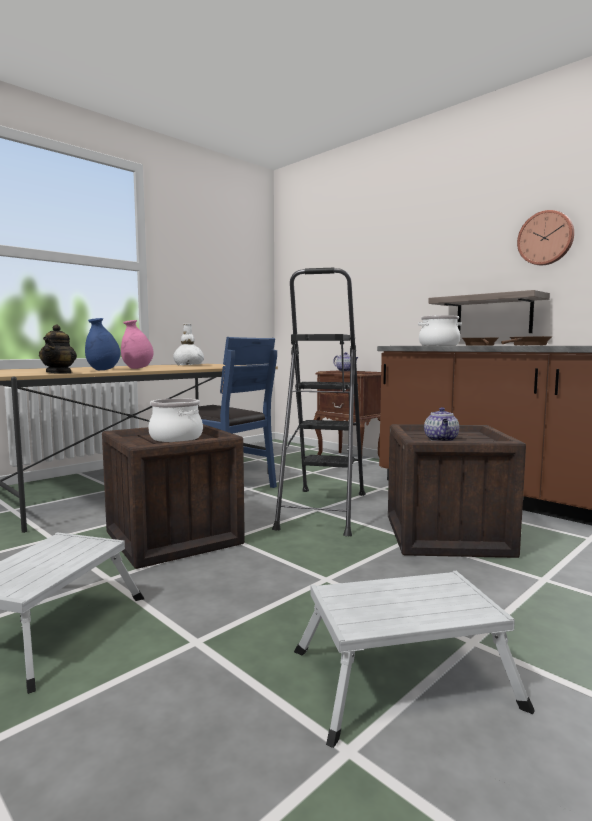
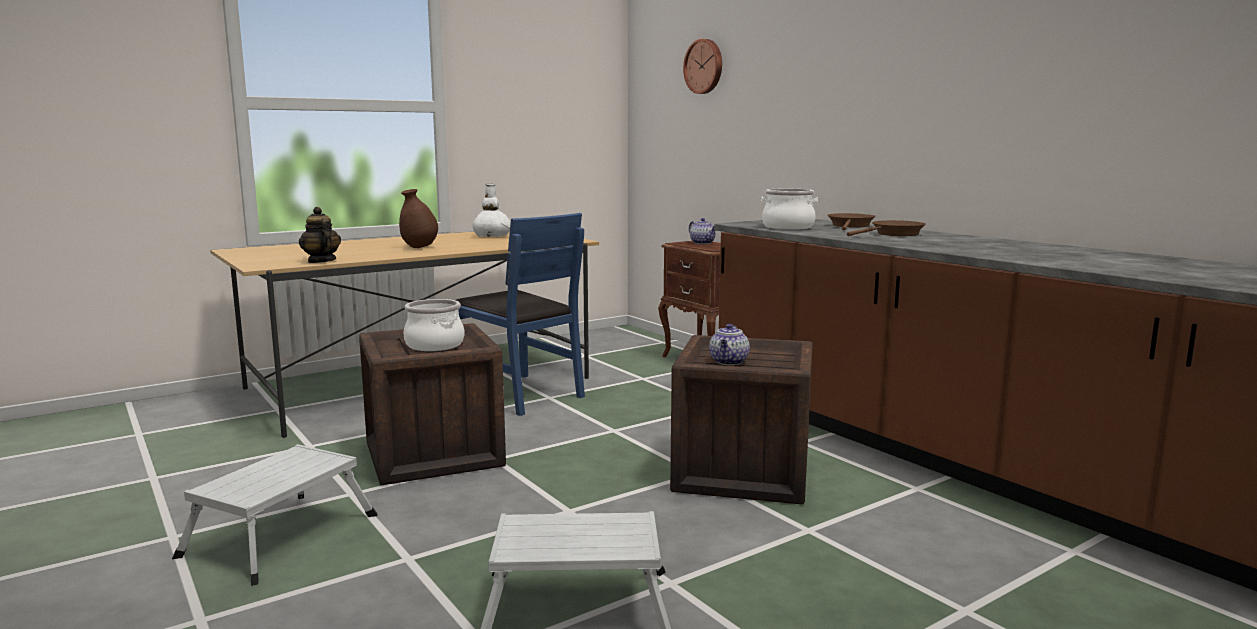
camera: 10 degrees right, 5 degrees up
teapot [39,324,77,374] -> teapot turned 135 degrees clockwise [299,207,341,263]
blue vase [85,318,121,370] -> none
pink vase [121,320,154,369] -> brown vase [399,189,438,248]
step ladder [272,268,366,537] -> none
shelf [428,290,550,333] -> none
wall clock [517,210,574,265] -> wall clock moved to [683,39,722,94]

